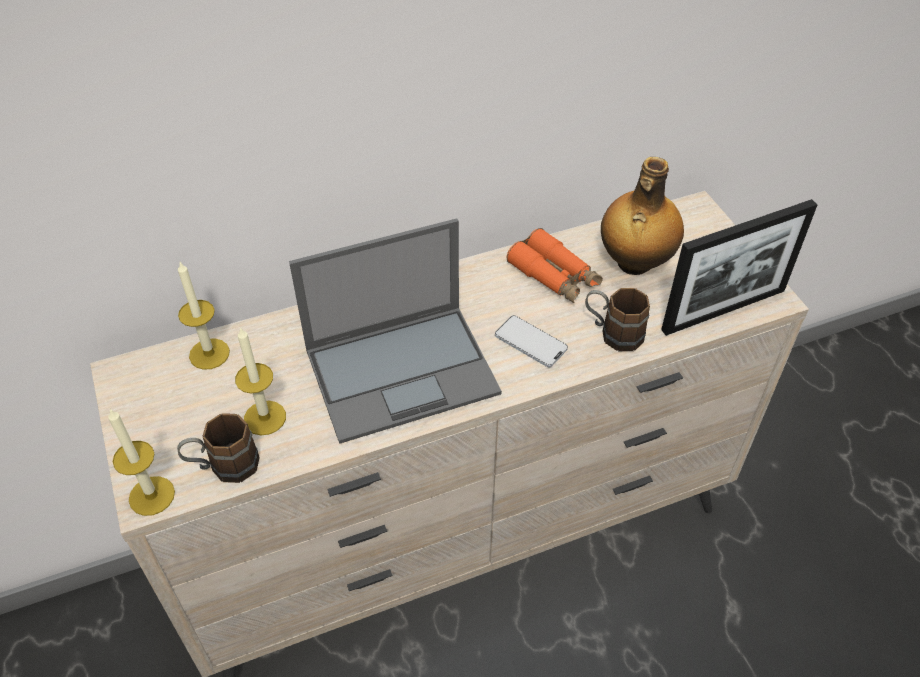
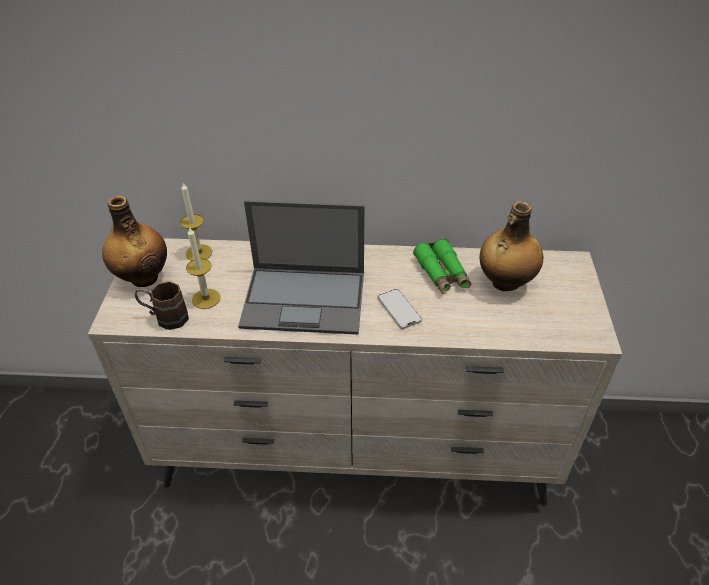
camera: 25 degrees right, 5 degrees down
candle [108,408,175,516] -> none
orange binoculars [507,228,603,303] -> green binoculars [413,239,471,294]
brown mug [585,288,650,351] -> none
picture frame [661,199,817,336] -> none
none -> bottle [102,196,167,287]

